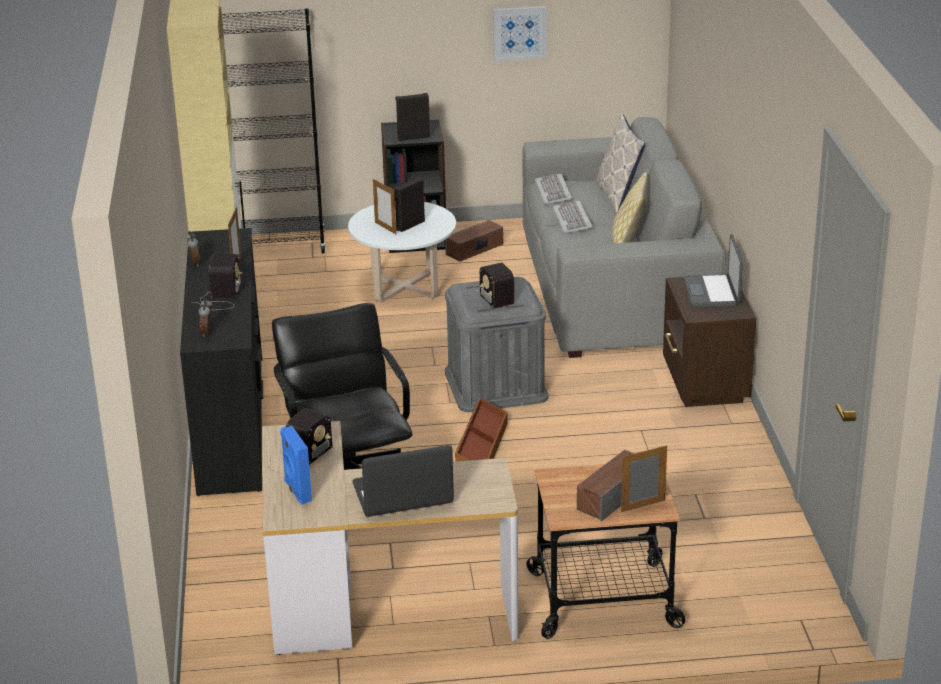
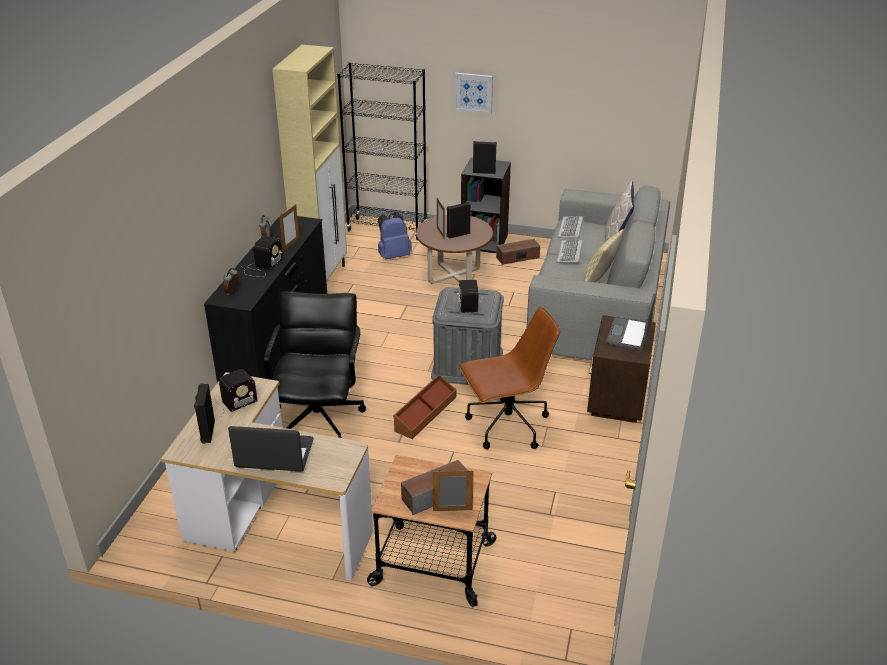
camera: 20 degrees right, 5 degrees up
blue speaker [280,426,312,504] -> black speaker [194,383,215,444]
white coffee table [348,202,456,302] -> brown coffee table [416,215,493,284]
picture [493,6,547,61] -> picture moved to [455,73,493,114]
none -> blue backpack [378,212,412,259]
none -> brown office chair [459,307,560,449]

